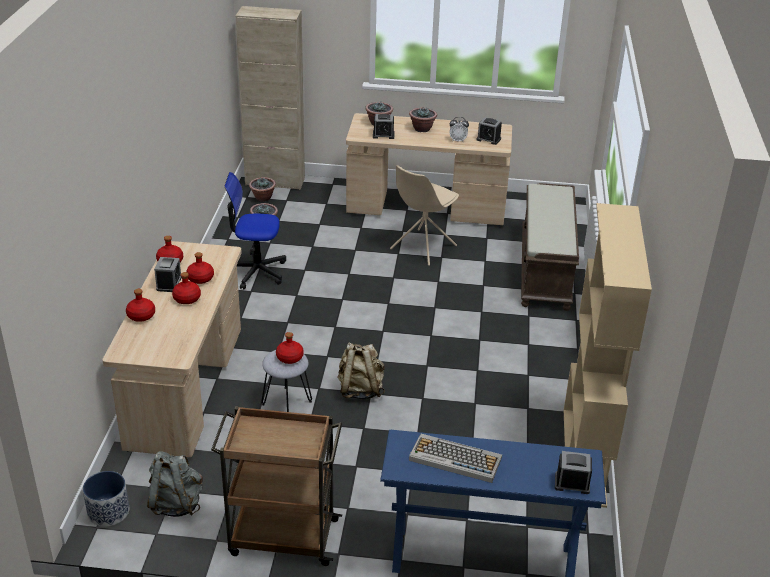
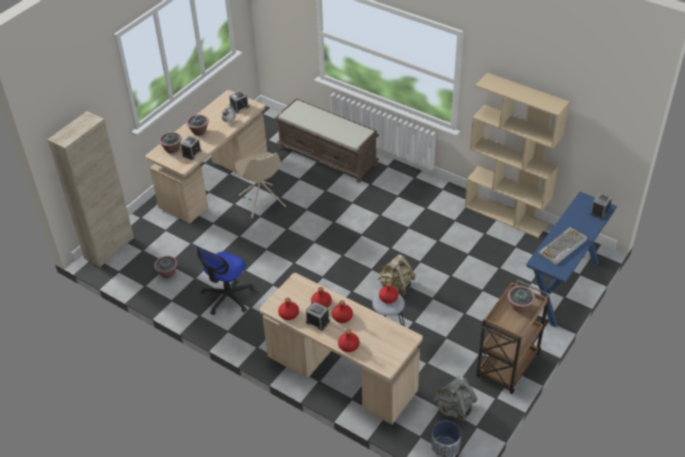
camera: 60 degrees left, 10 degrees up
potted plant [249,177,276,202] -> potted plant moved to [507,286,535,312]

